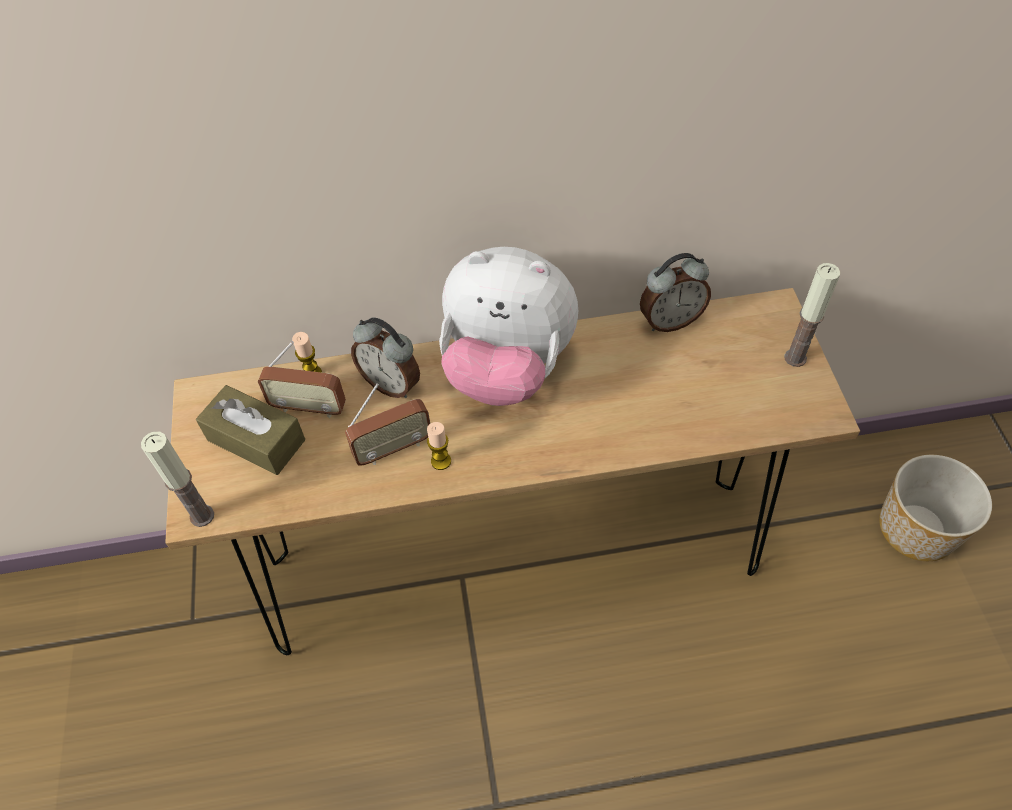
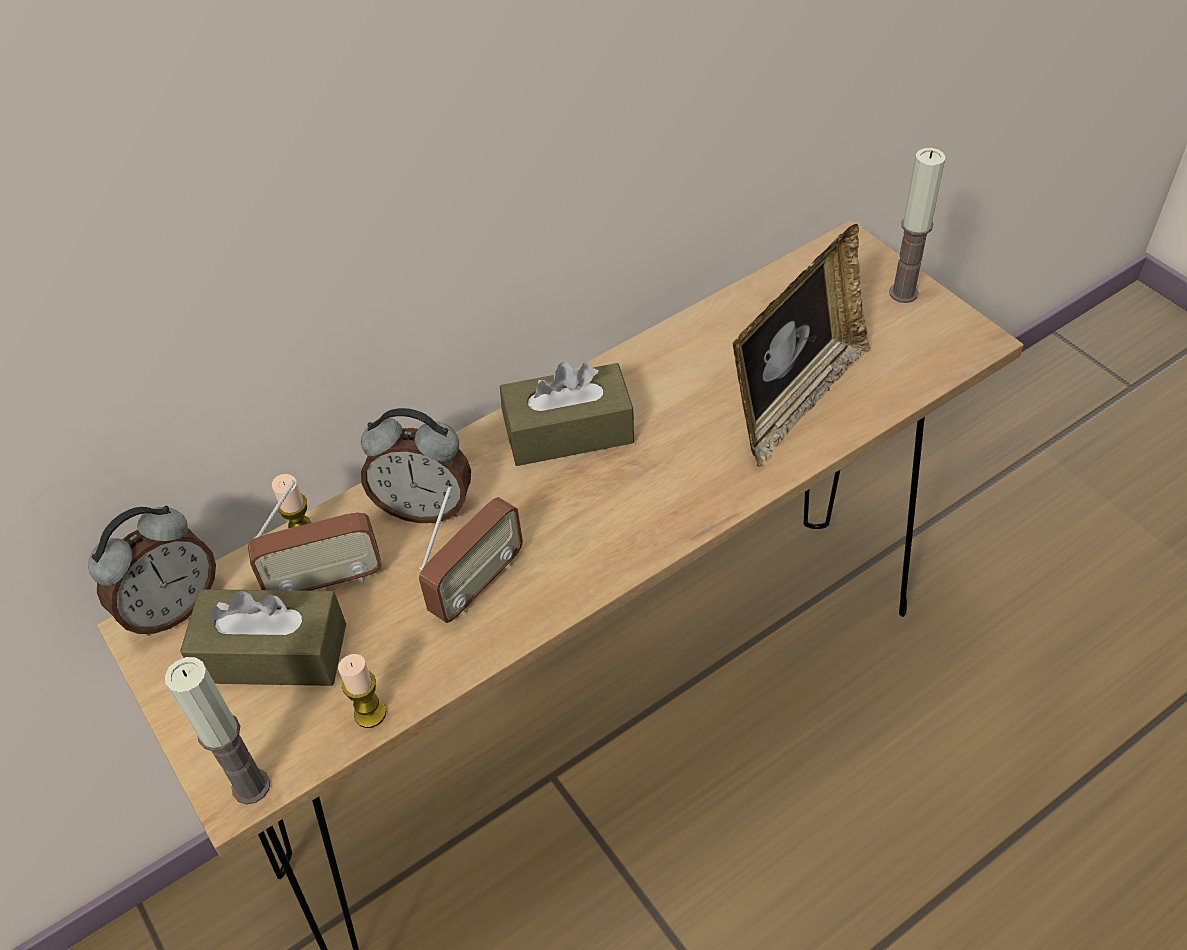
camera: 25 degrees left, 5 degrees down
candle [427,422,451,470] -> candle moved to [338,654,386,728]
plush toy [439,247,578,406] -> brown tissue box [500,362,634,466]
alarm clock [640,253,711,332] -> alarm clock moved to [88,506,216,635]
planter [879,455,992,561] -> none
none -> picture frame [732,224,871,467]

